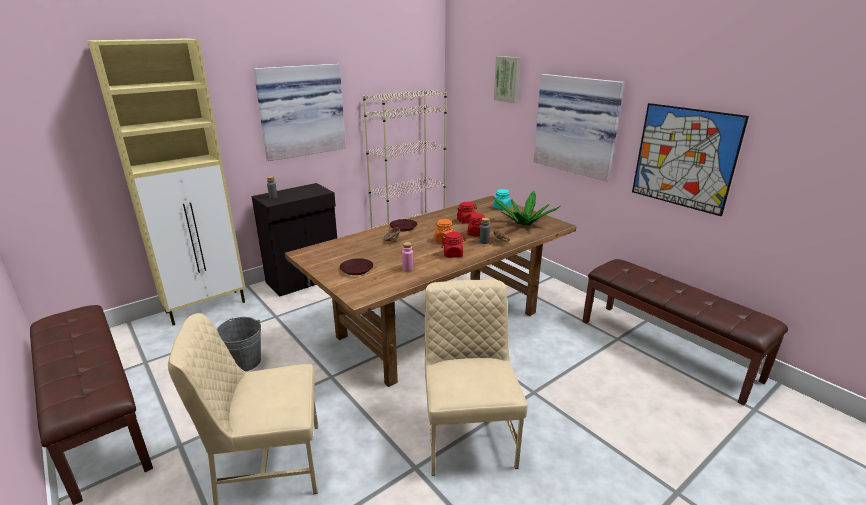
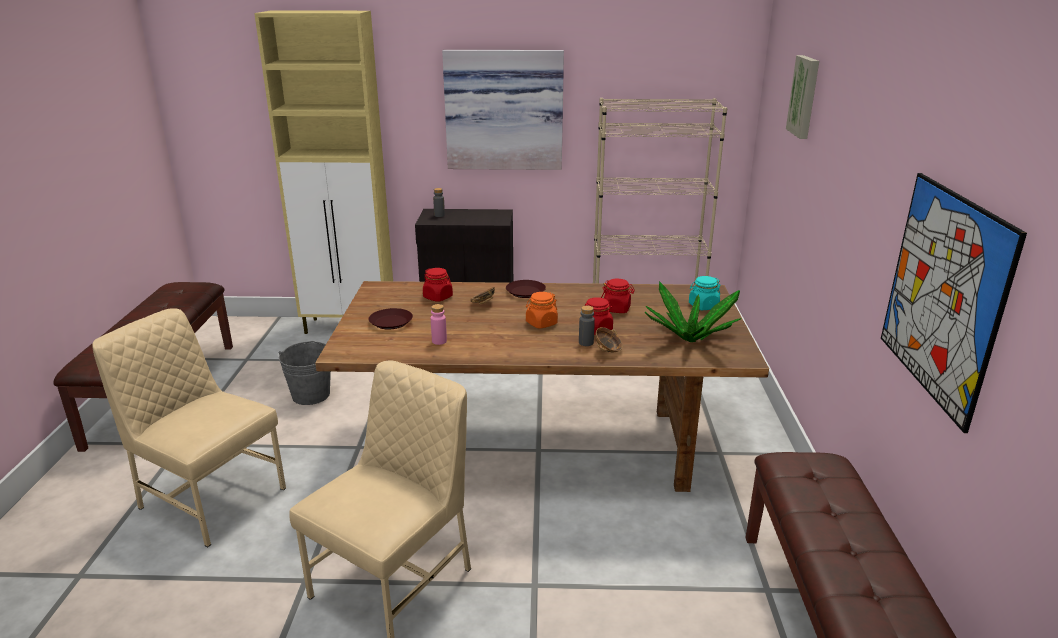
camera: 40 degrees right, 0 degrees up
red jar [441,232,466,258] -> red jar moved to [423,268,453,302]
picture [533,74,625,181] -> none

